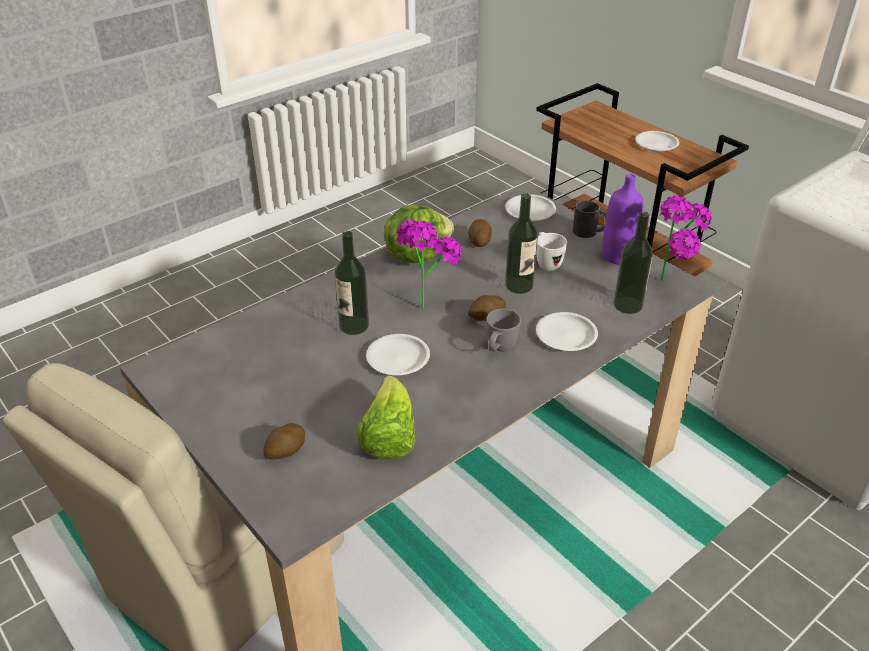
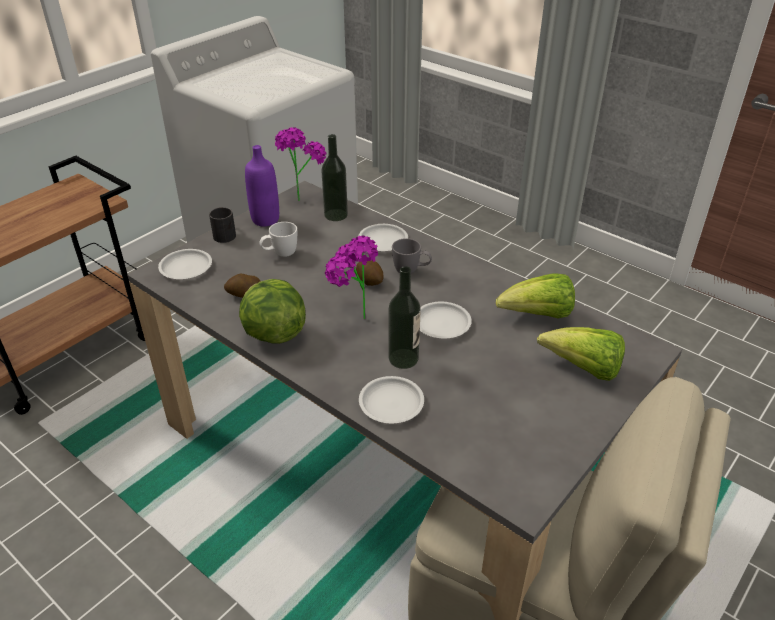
camera: 100 degrees left, 0 degrees up
potato [263,423,305,459] -> lettuce [537,327,625,381]
bottle [505,193,538,294] -> none
white plate [635,131,679,152] -> white plate moved to [359,376,424,423]

